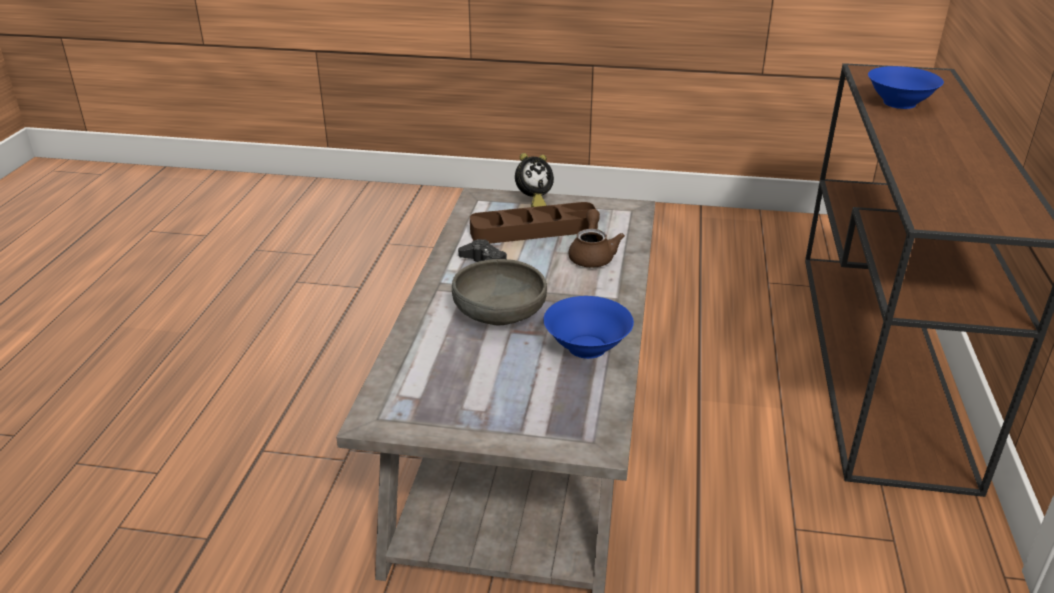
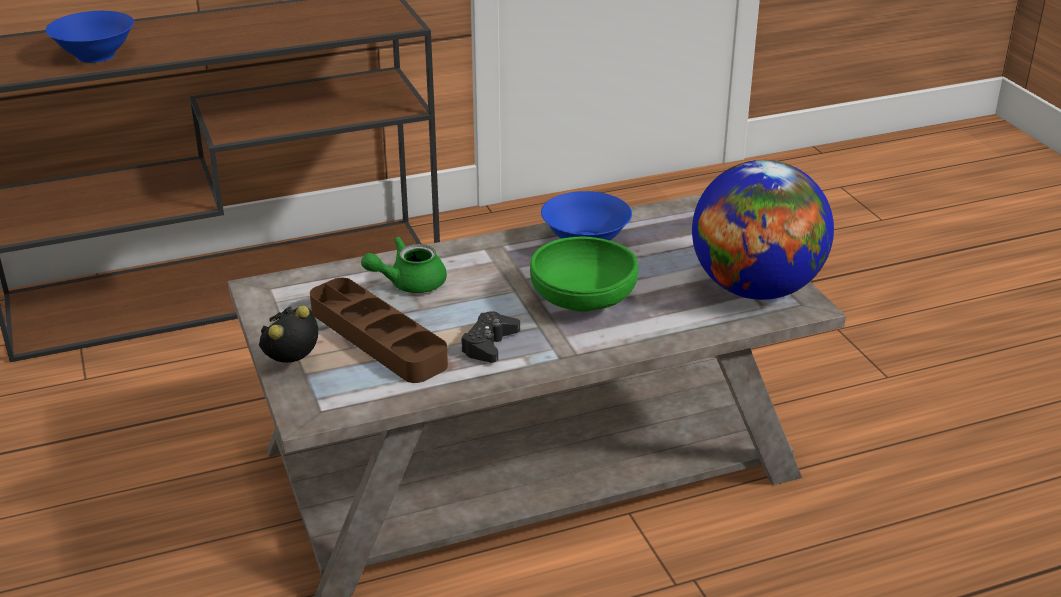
camera: 120 degrees left, 0 degrees up
grey bowl [452,259,547,326] -> green bowl [530,236,638,312]
alarm clock [515,153,554,207] -> alarm clock turned 75 degrees counterclockwise [259,305,318,363]
brown teapot [569,209,625,267] -> green teapot [361,237,447,293]
none -> globe [692,160,834,300]

